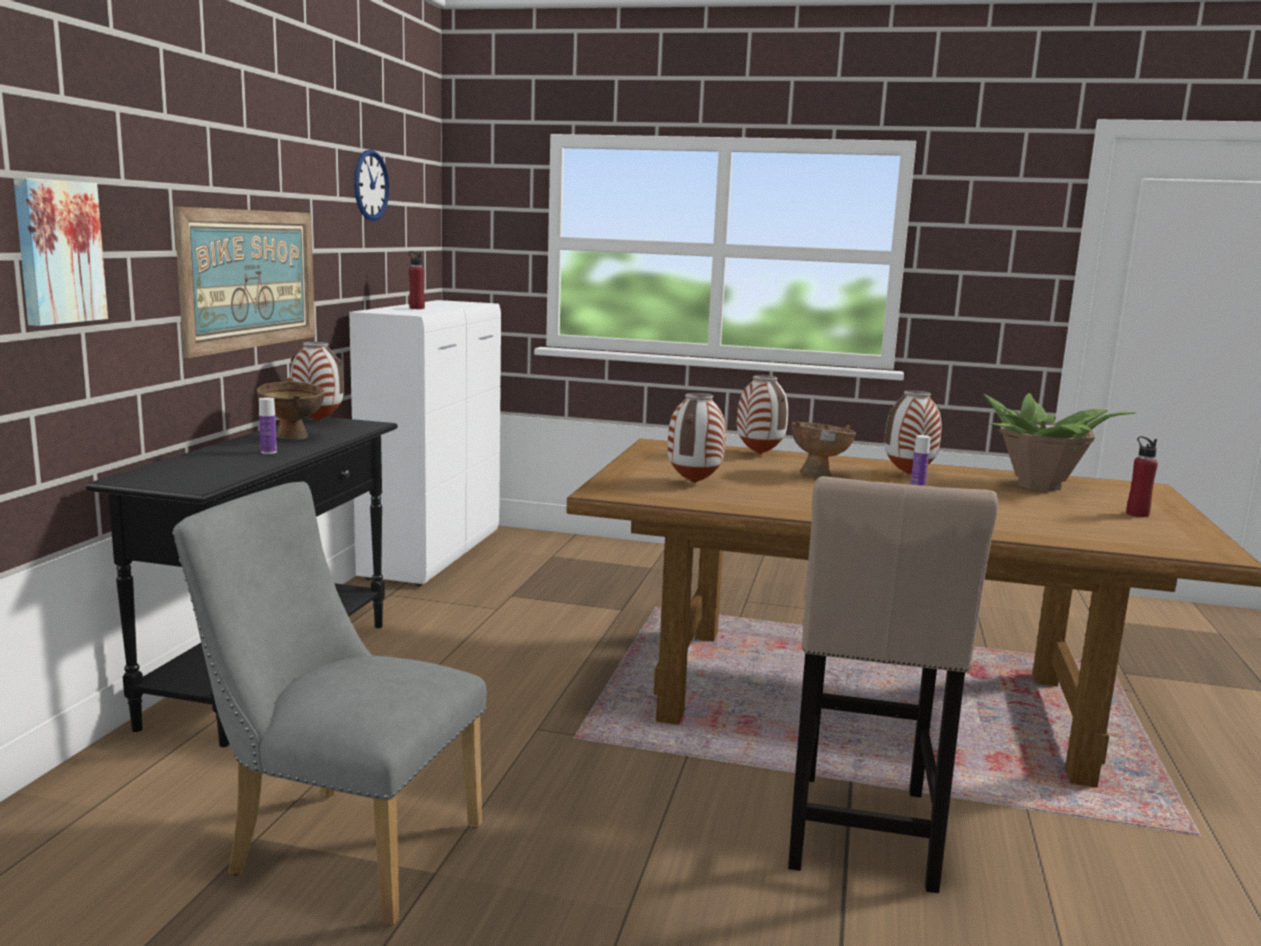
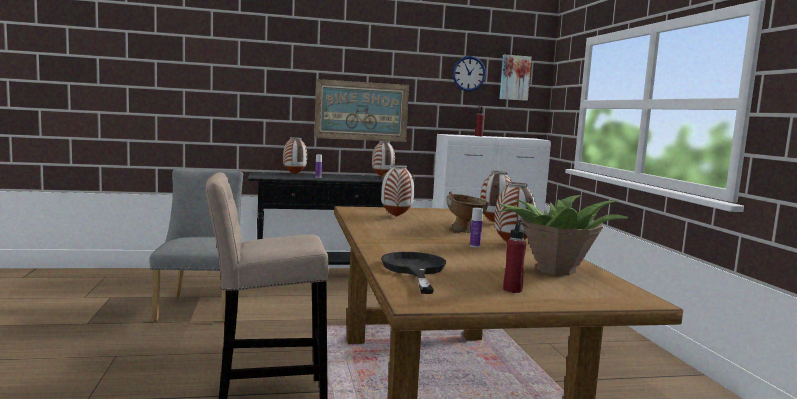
camera: 65 degrees right, 5 degrees down
picture [14,177,108,326] -> picture moved to [500,55,531,101]
brown bowl [257,378,325,440] -> none
none -> vase [283,137,307,175]
none -> black frying pan [381,252,446,294]

